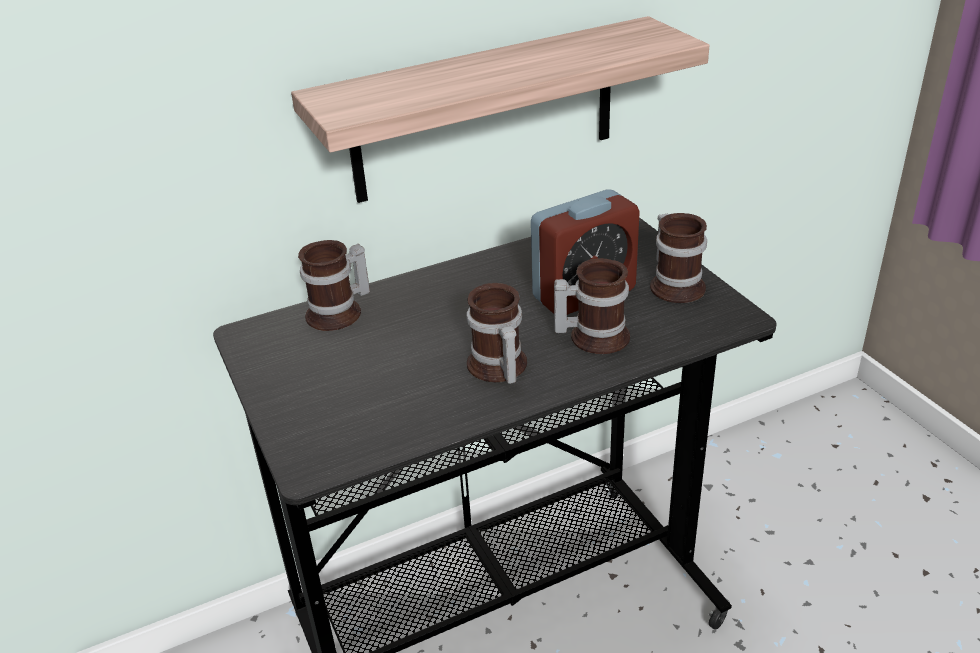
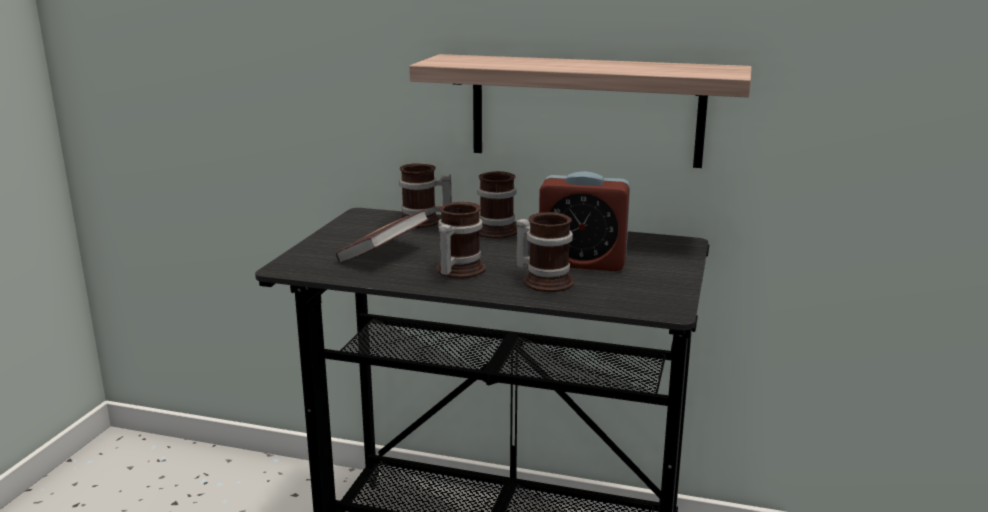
camera: 40 degrees right, 15 degrees down
mug [650,213,707,303] -> mug moved to [477,171,517,239]
none -> book [336,209,429,263]

